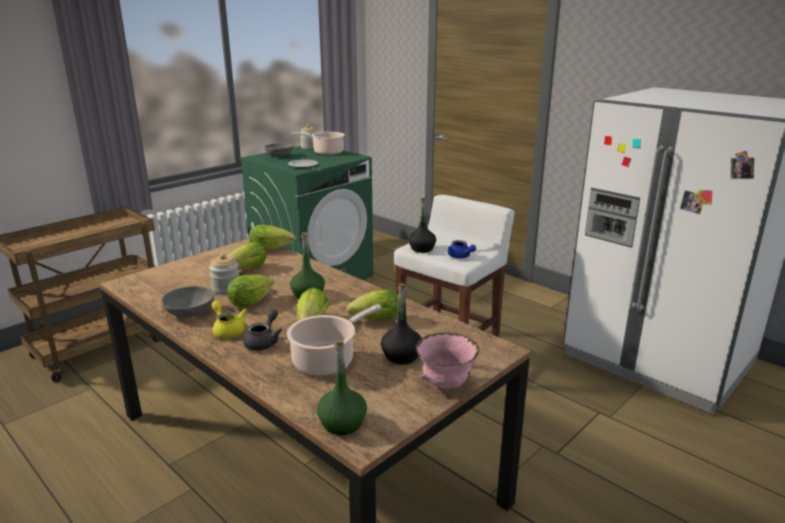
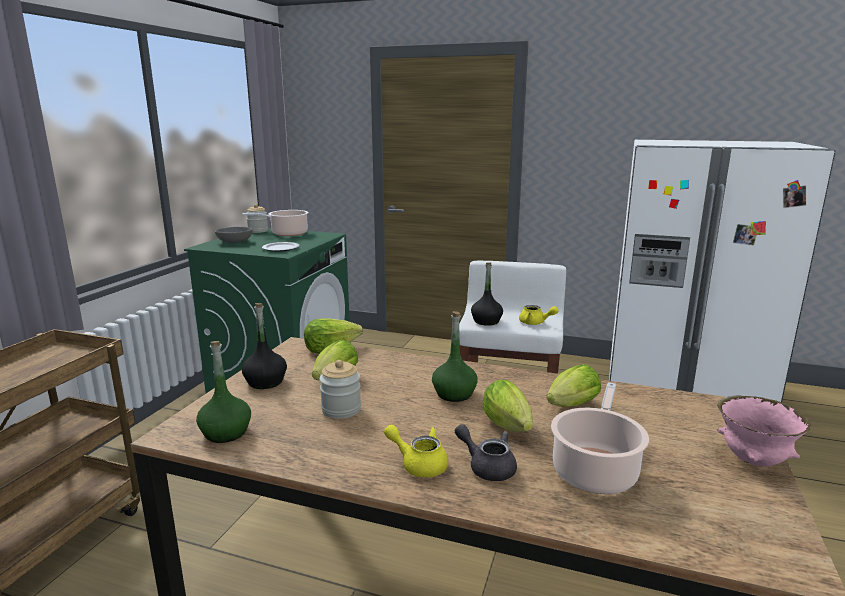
camera: 25 degrees left, 5 degrees down
grey bowl [161,286,214,317] -> none
lettuce [227,274,274,307] -> none
grey teapot [243,309,282,351] -> grey teapot turned 45 degrees counterclockwise [455,424,517,481]
green bottle [317,340,367,435] -> green bottle moved to [196,341,251,443]
black bottle [381,283,422,365] -> black bottle moved to [242,303,287,389]
blue teapot [448,240,476,258] -> yellow teapot [519,305,559,325]

